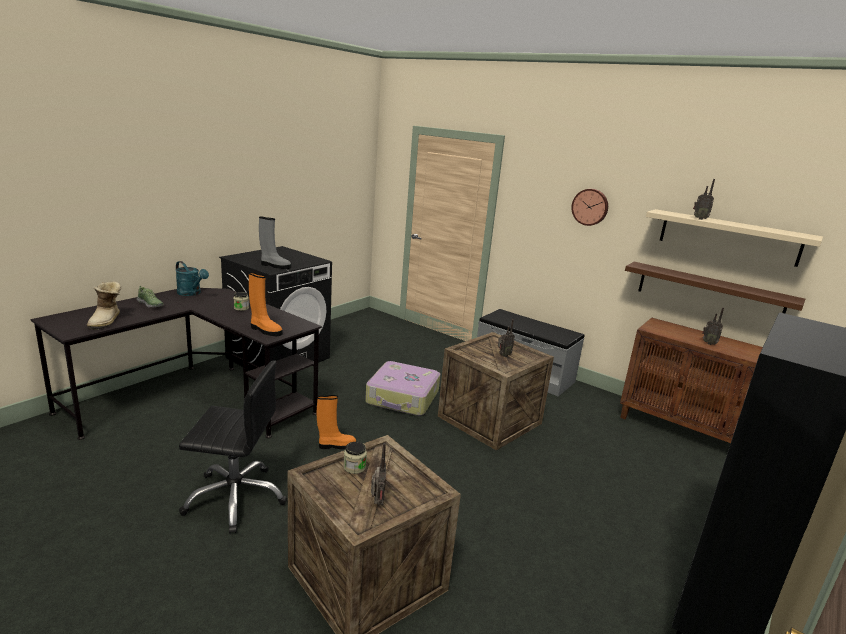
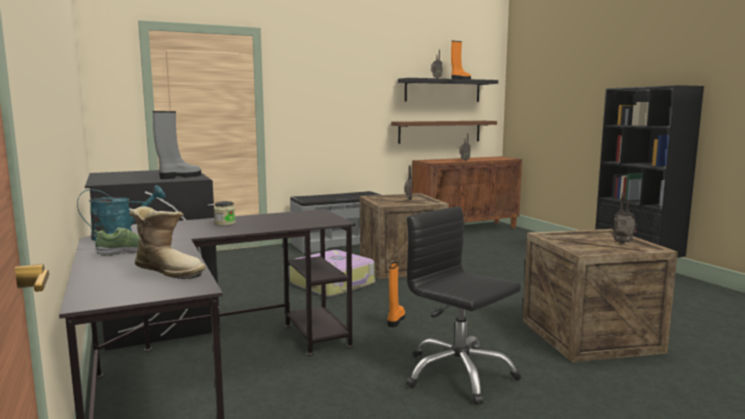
camera: 60 degrees left, 10 degrees down
black office chair [179,360,287,534] -> black office chair turned 75 degrees counterclockwise [406,206,521,404]
orange boot [249,272,283,336] -> orange boot moved to [451,41,471,79]
jar [343,442,367,474] -> none
wall clock [571,189,608,226] -> none
beige shelf [646,209,823,267] -> black shelf [398,78,498,102]

